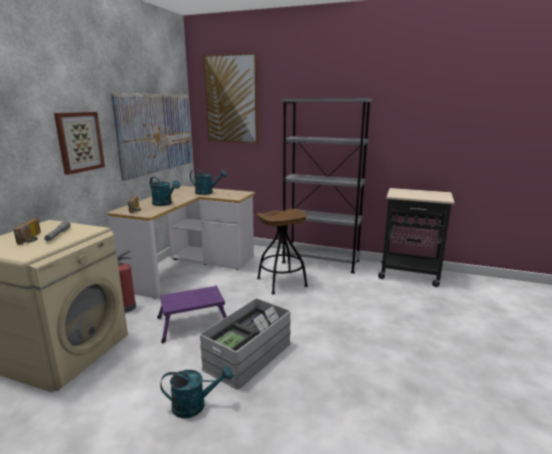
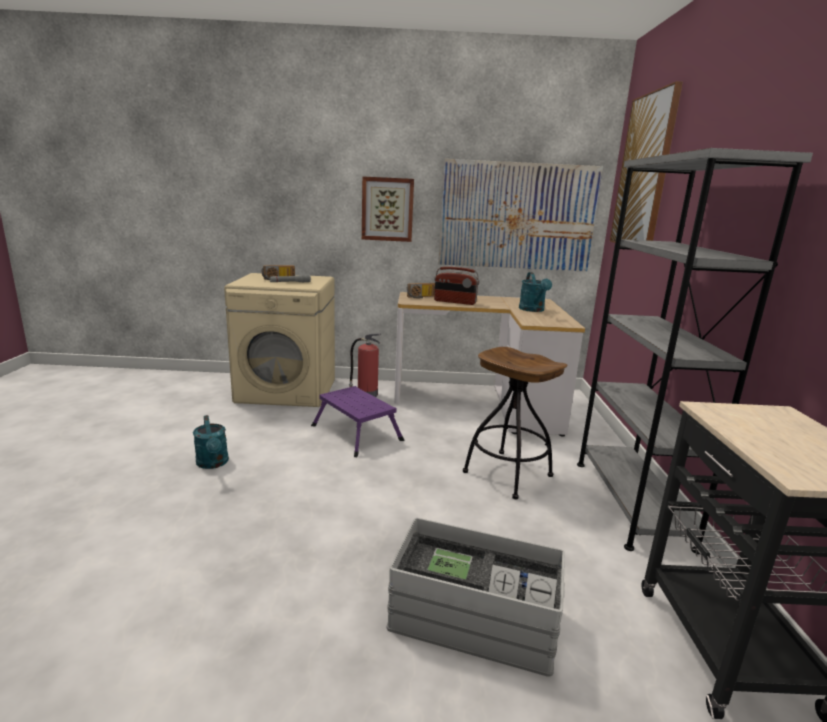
camera: 70 degrees right, 0 degrees up
turquoise watering can [150,177,180,206] -> radio [434,267,479,305]
grey storage box [200,298,291,389] -> grey storage box moved to [386,518,565,677]

